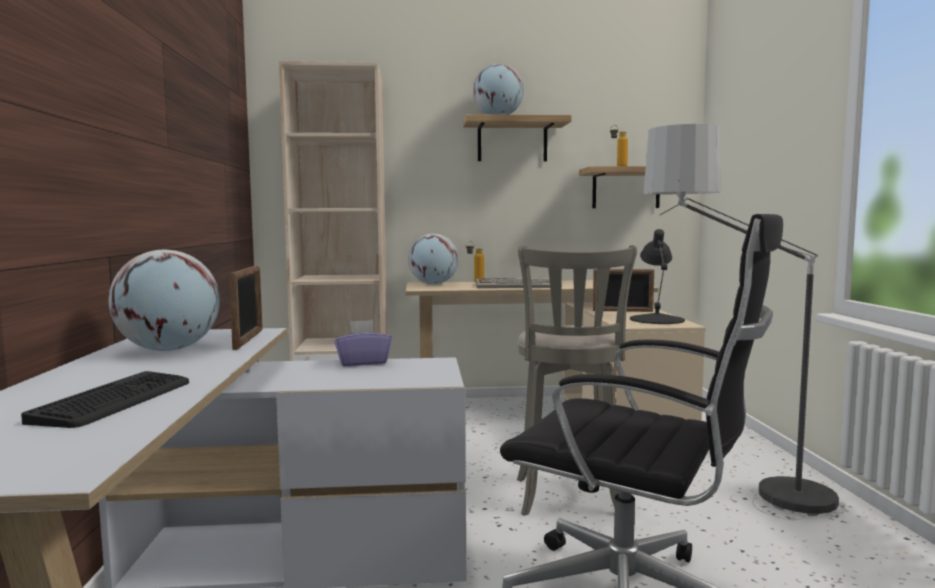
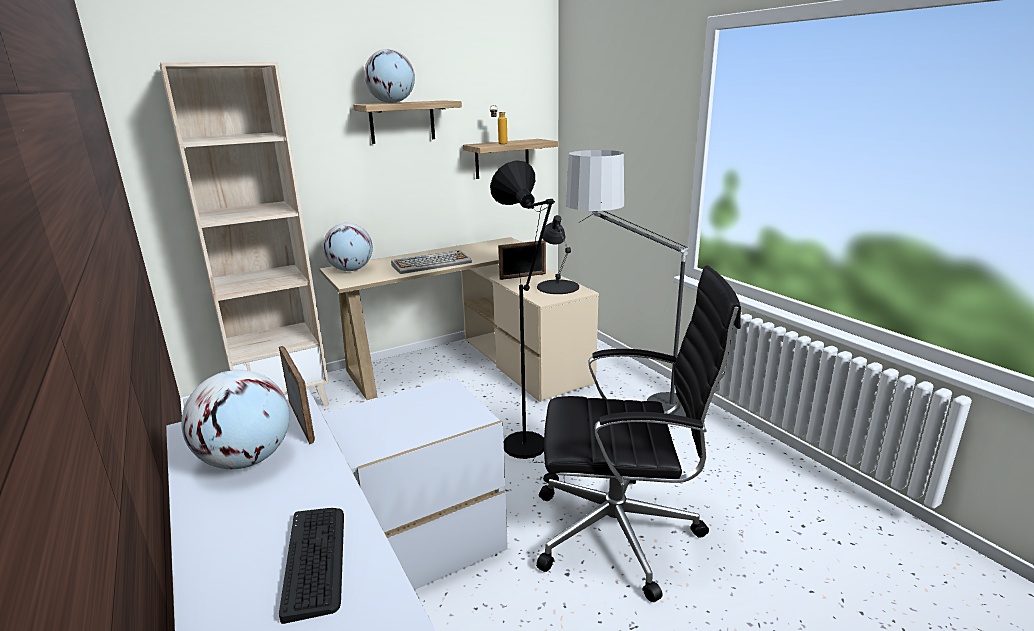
camera: 25 degrees left, 15 degrees up
purple tissue box [334,320,392,366] -> none
bottle [466,241,484,282] -> none
grey stool [517,245,637,516] -> black floor lamp [490,160,559,483]

